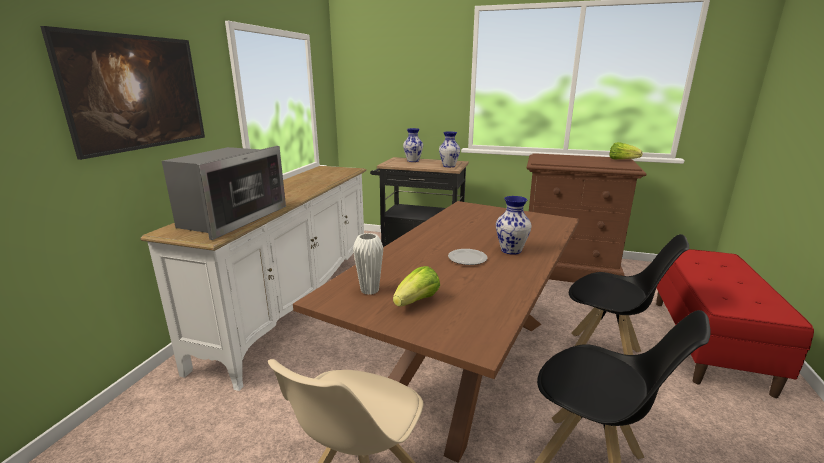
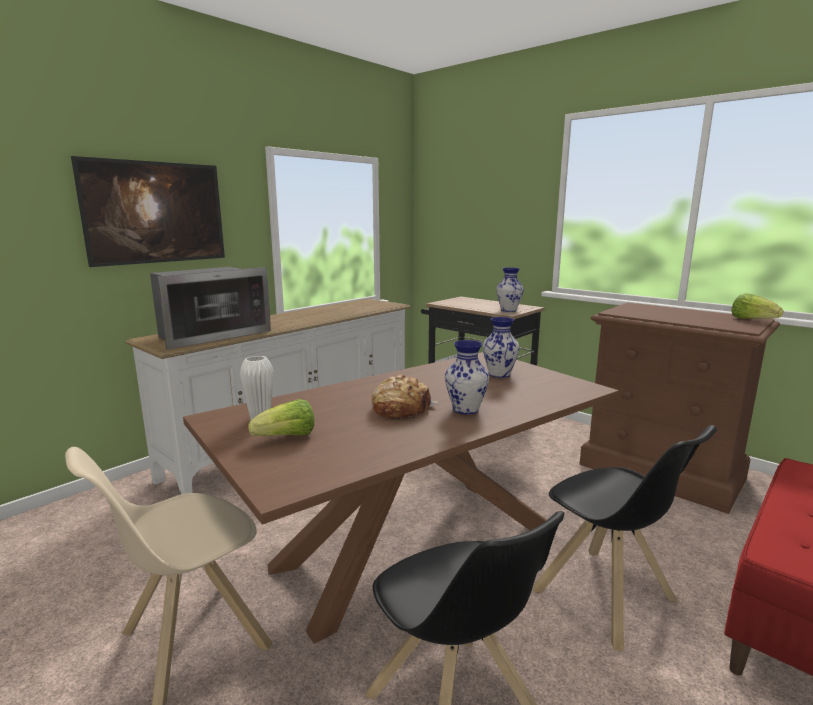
camera: 25 degrees right, 5 degrees down
vase [403,128,423,162] -> vase moved to [483,317,519,378]
plate [448,249,487,265] -> bread [371,375,438,419]

